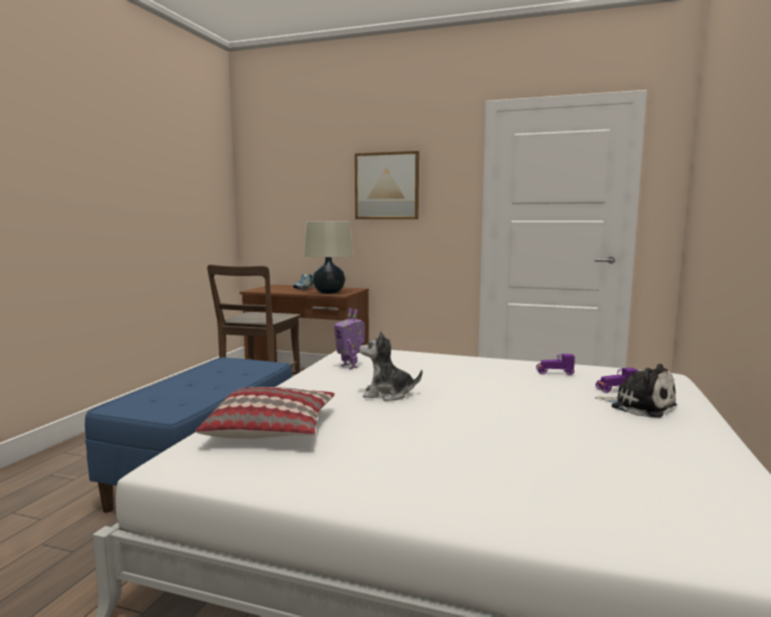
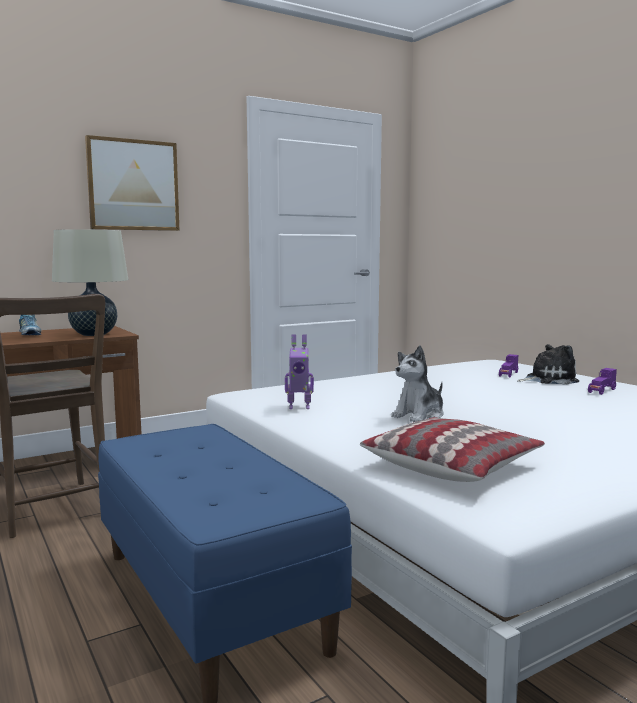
camera: 50 degrees left, 0 degrees up
purple toy car [536,354,575,375] -> purple toy car moved to [588,368,617,395]

